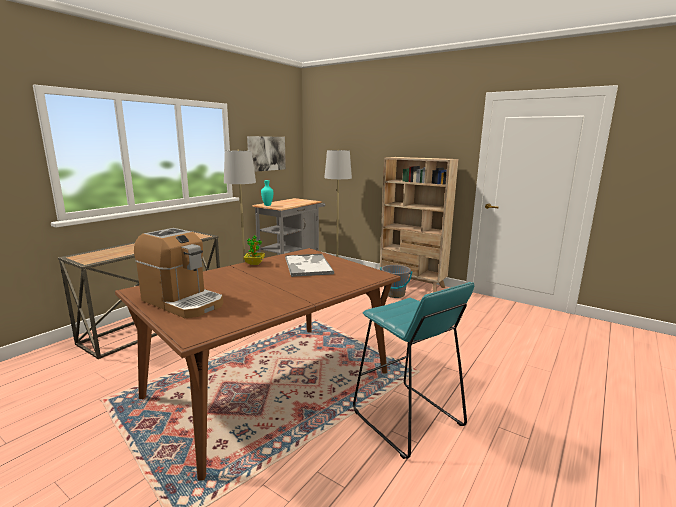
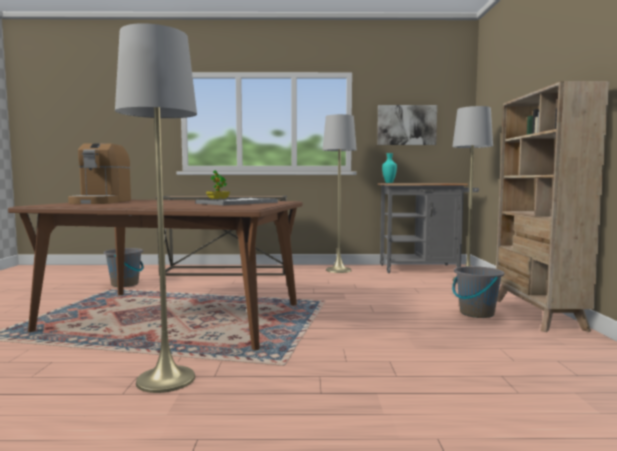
camera: 55 degrees right, 10 degrees down
turquoise stool [353,282,474,459] -> grey floor lamp [115,23,197,393]
none -> grey bucket [103,248,144,287]

